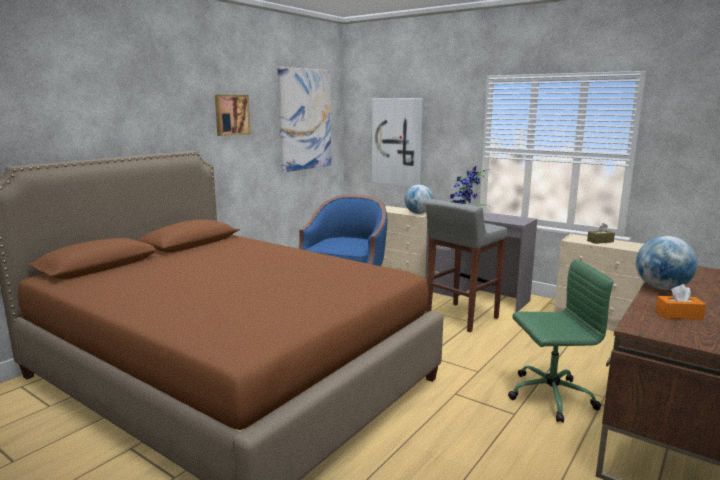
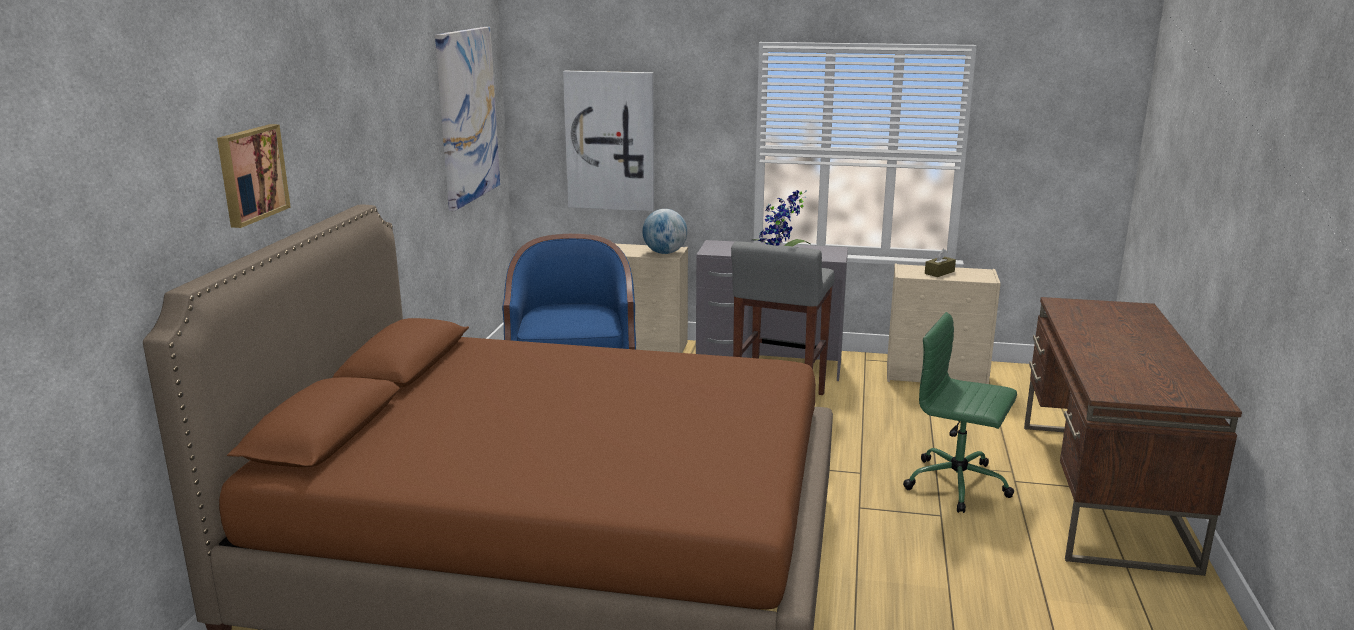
camera: 25 degrees left, 5 degrees up
picture [215,95,251,136] -> picture moved to [217,124,291,228]
green office chair [508,259,613,423] -> green office chair turned 120 degrees counterclockwise [903,312,1017,513]
globe [636,236,698,290] -> none
orange tissue box [655,284,706,320] -> none

